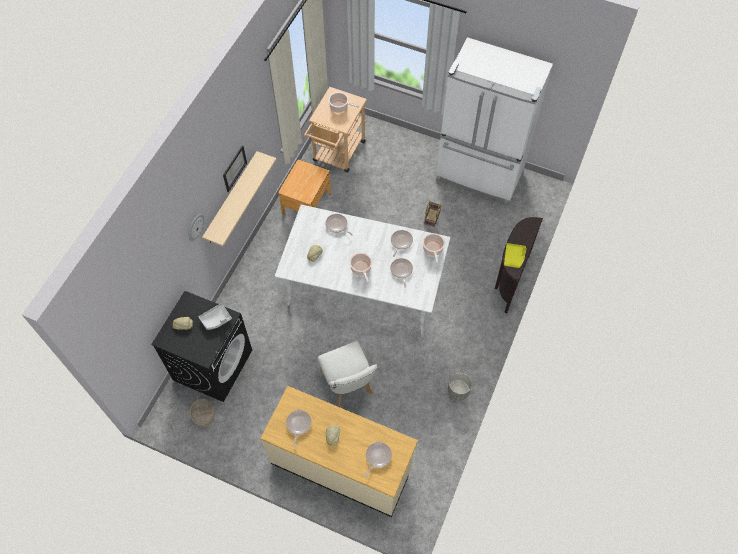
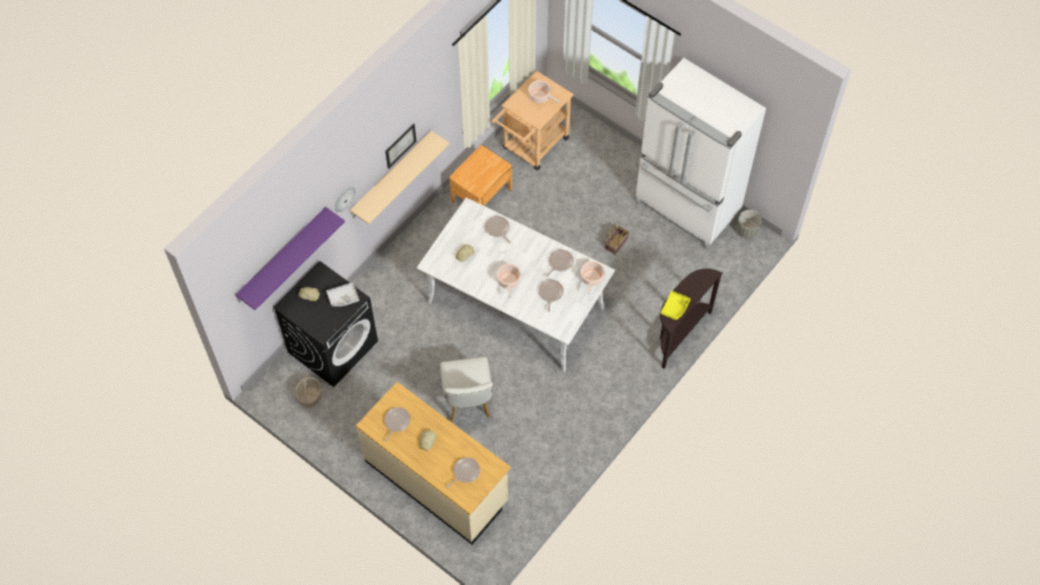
camera: 15 degrees right, 0 degrees up
grey planter [448,373,472,401] -> grey planter moved to [736,210,762,239]
none -> purple shelf [235,207,345,310]

